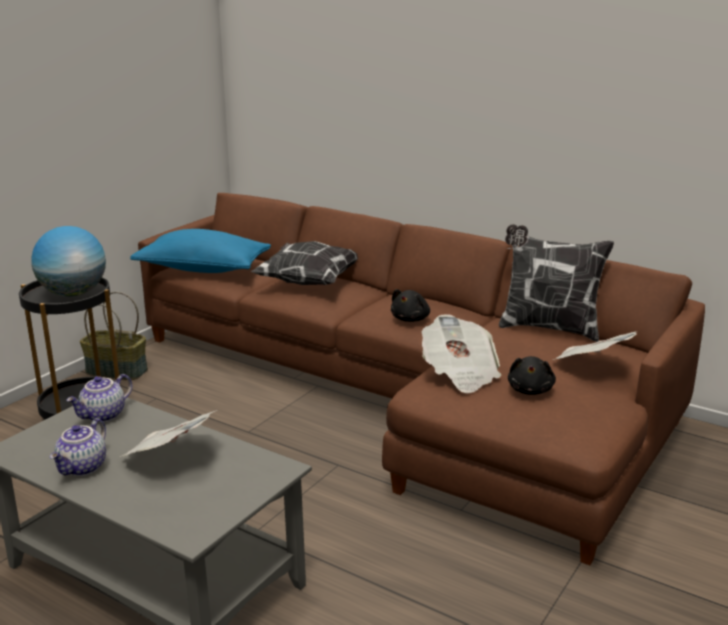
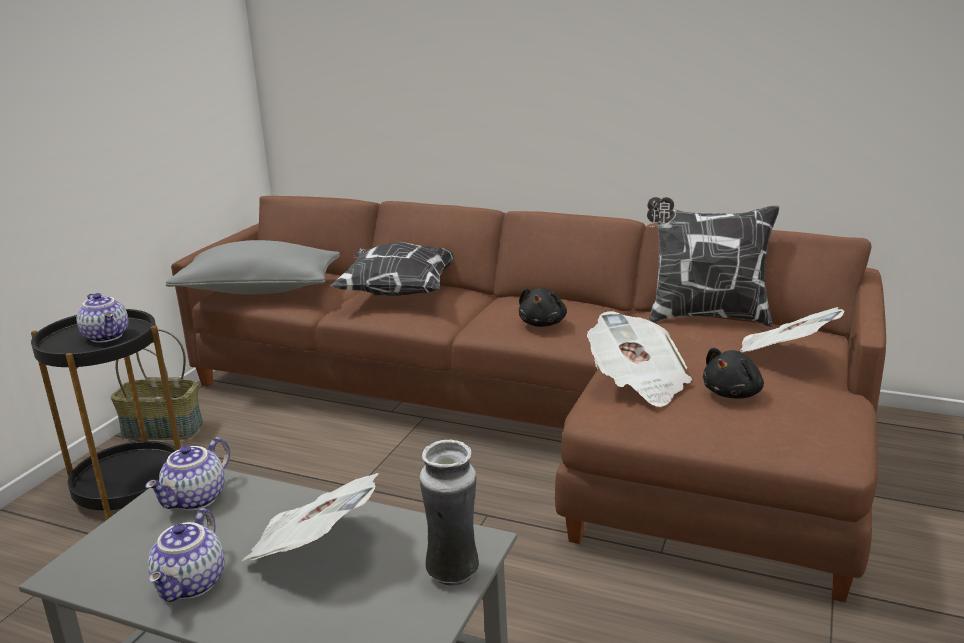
camera: 10 degrees left, 0 degrees up
globe [31,226,106,297] -> teapot [76,293,128,343]
blue pillow [130,229,271,273] -> grey pillow [166,240,340,294]
black plush toy [508,356,556,395] -> black plush toy turned 45 degrees clockwise [703,348,764,399]
none -> vase [420,440,479,586]

